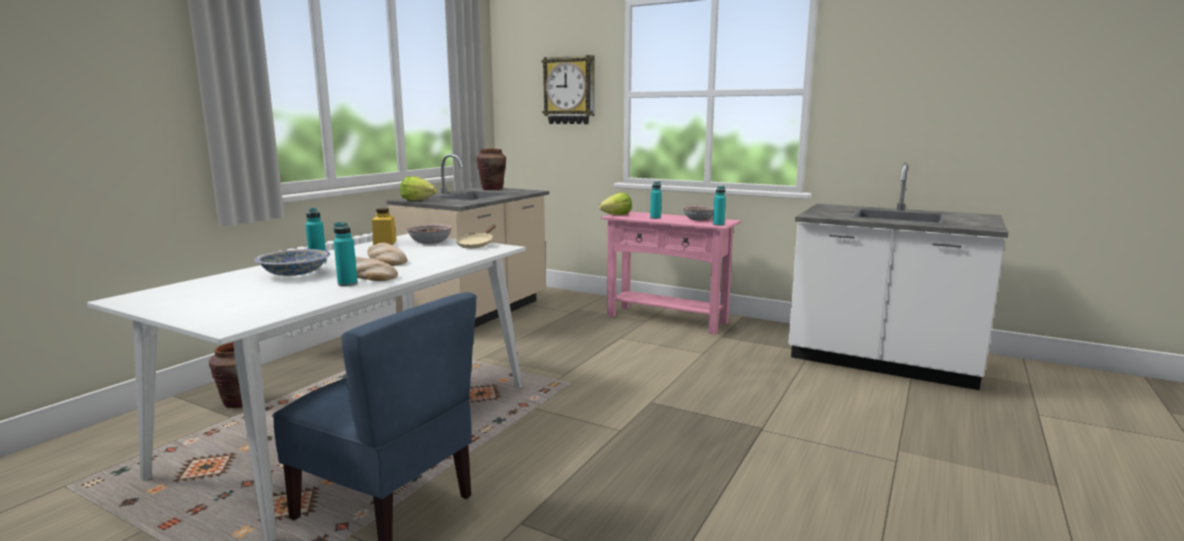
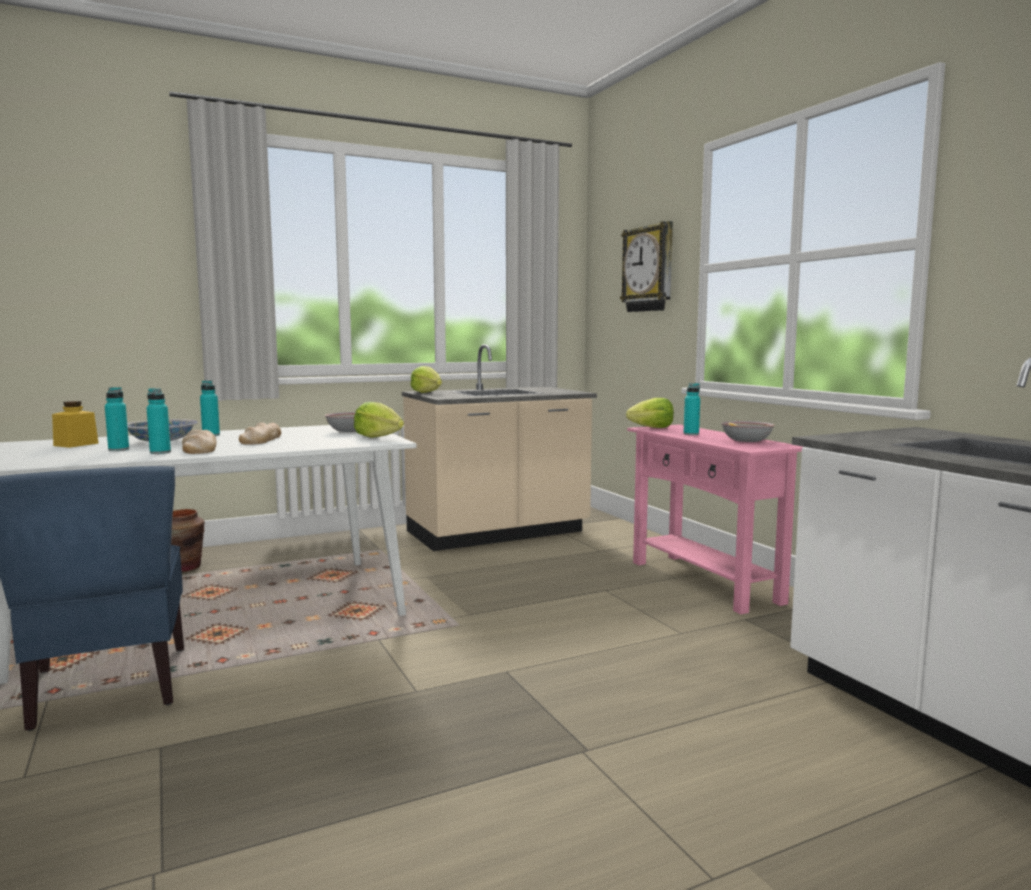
camera: 35 degrees right, 5 degrees down
yellow jar [372,208,397,245] -> yellow jar moved to [52,401,99,448]
beige frying pan [456,224,496,249] -> lettuce [354,402,404,438]
brown vase [477,149,506,190] -> none
turquoise bottle [713,186,726,226] -> turquoise bottle moved to [105,387,129,451]

